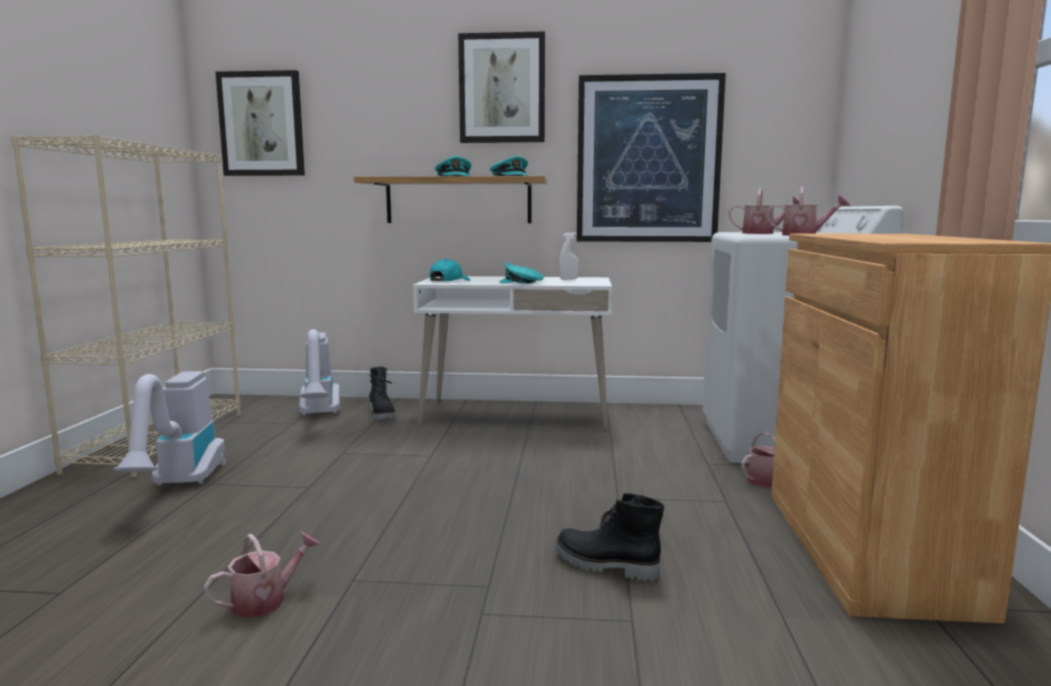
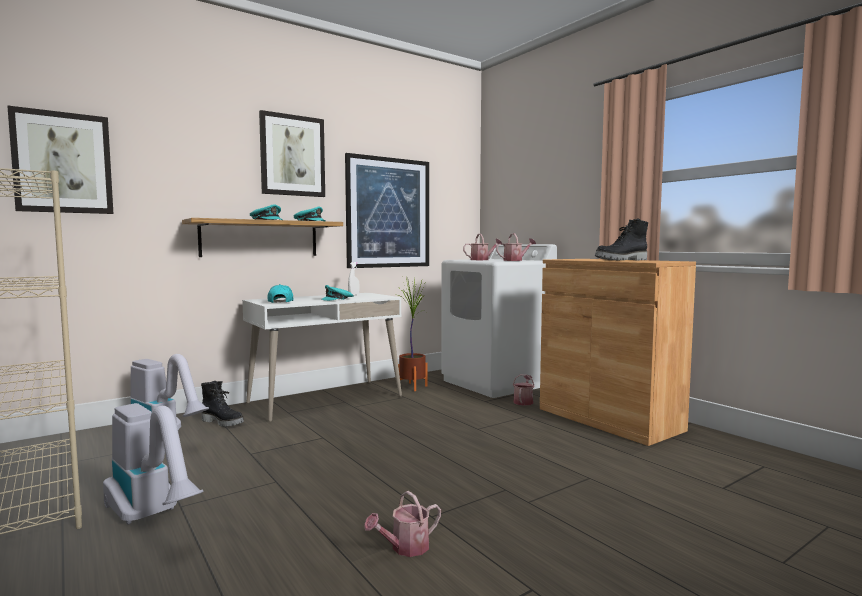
camera: 40 degrees left, 5 degrees down
watering can [204,532,319,618] -> watering can turned 135 degrees counterclockwise [364,491,441,557]
black boot [555,493,664,581] -> black boot moved to [595,219,648,261]
none -> potted plant [395,278,428,391]

